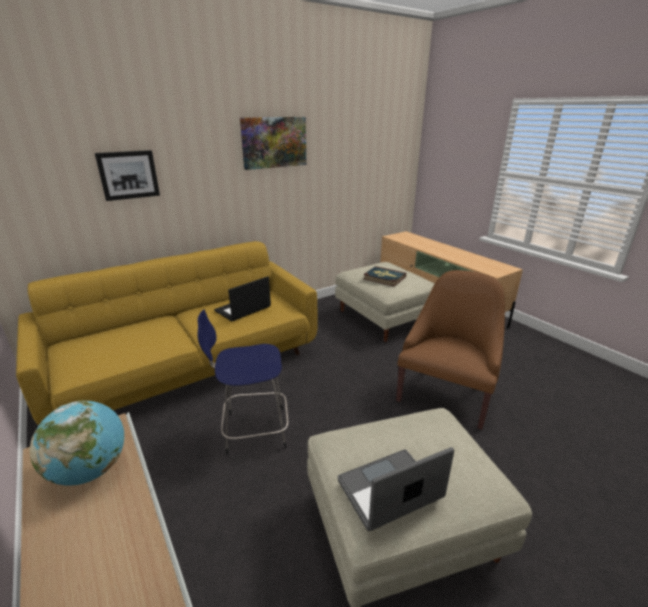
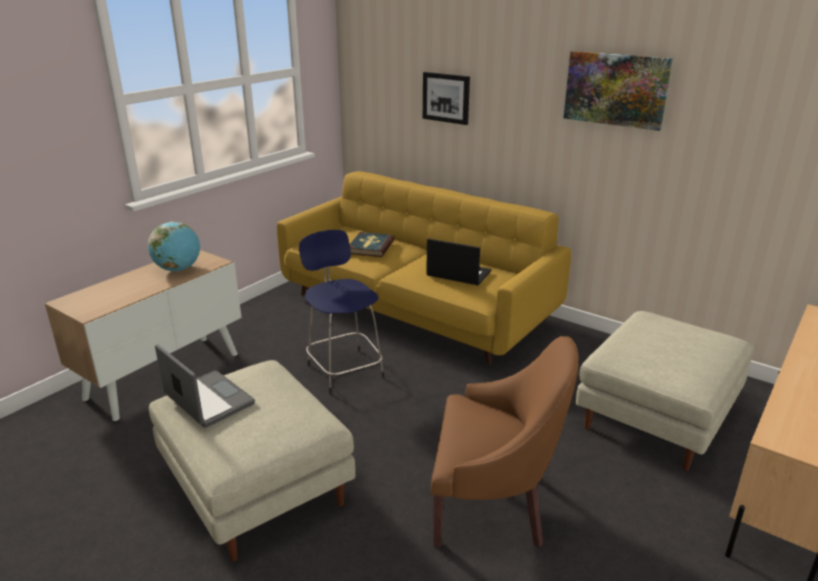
camera: 70 degrees right, 0 degrees up
book [363,266,406,286] -> book moved to [349,232,394,257]

